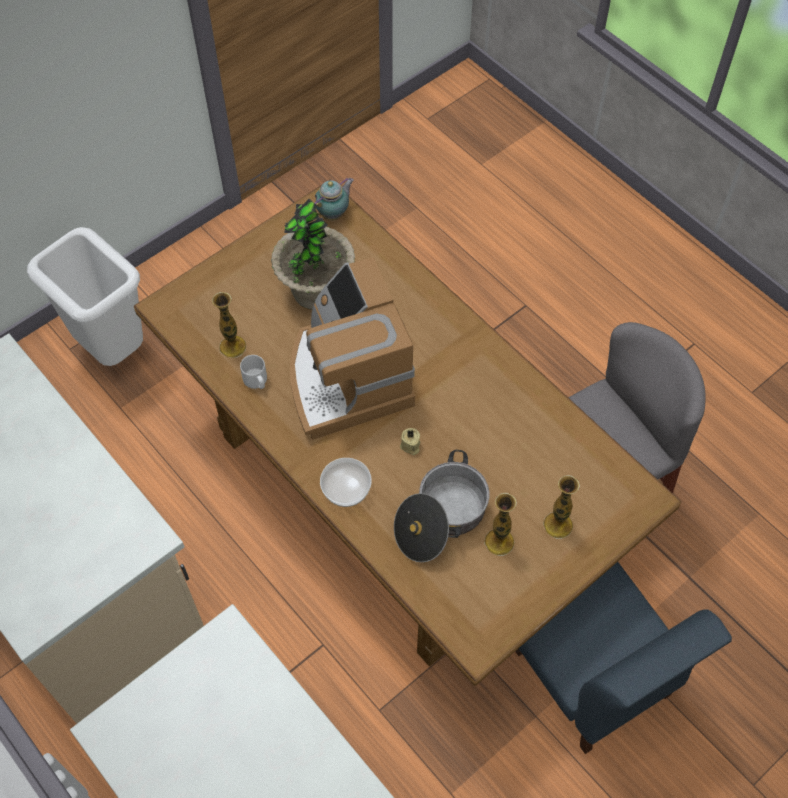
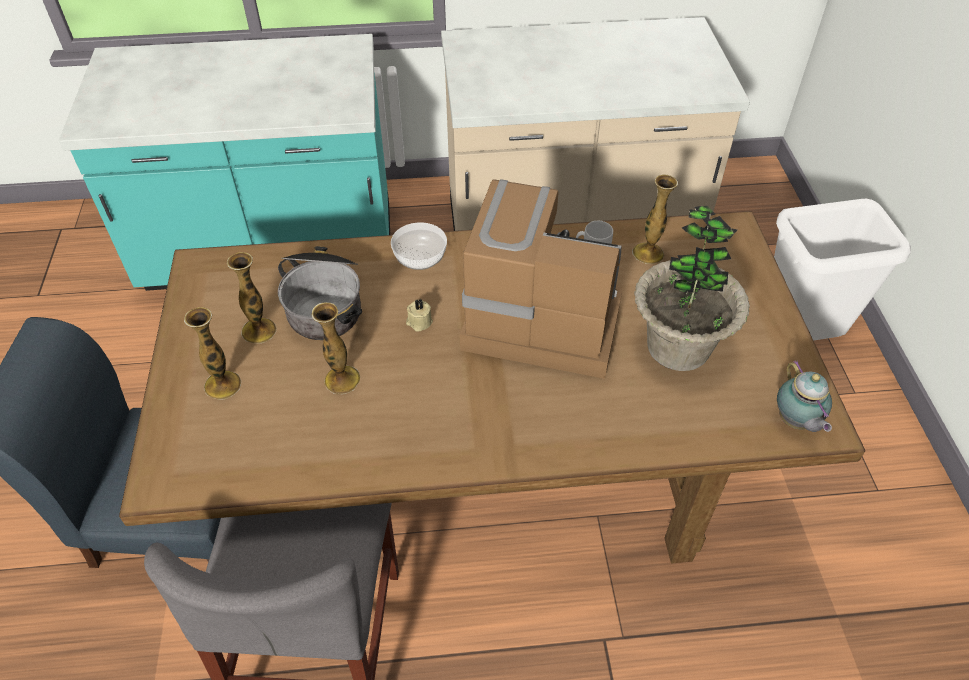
camera: 125 degrees right, 10 degrees down
none -> vase [312,302,360,394]

